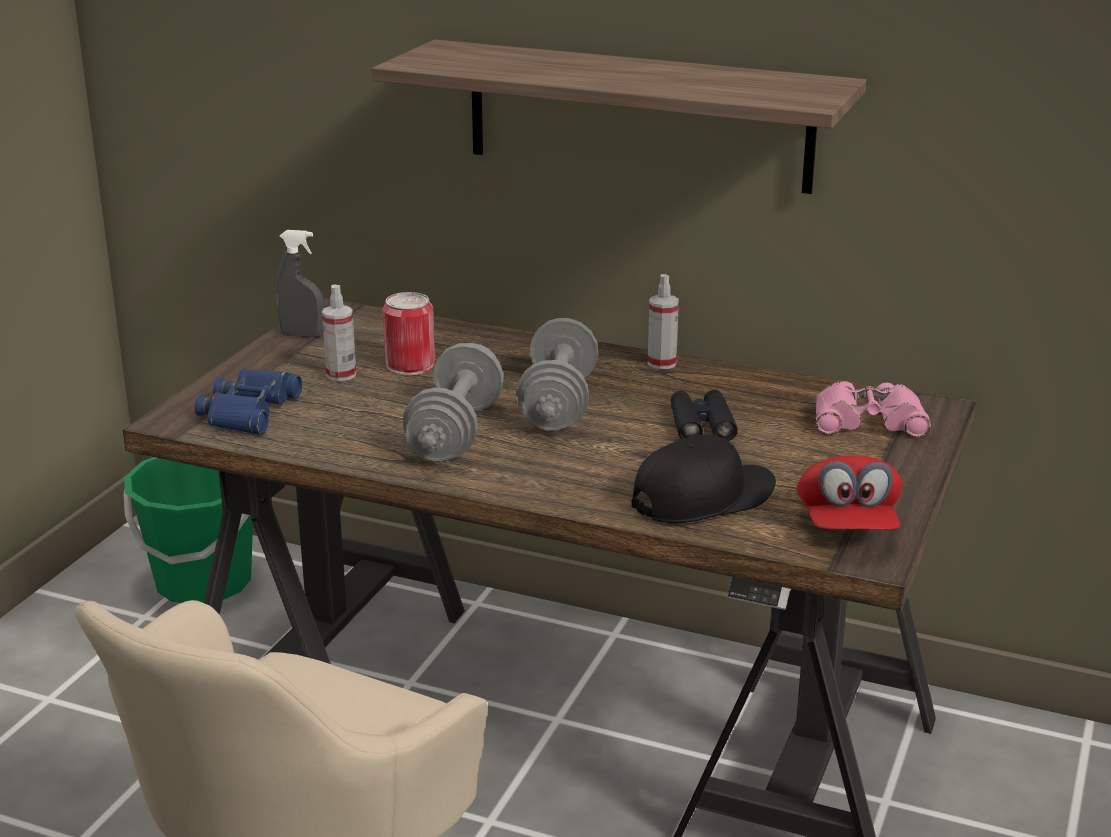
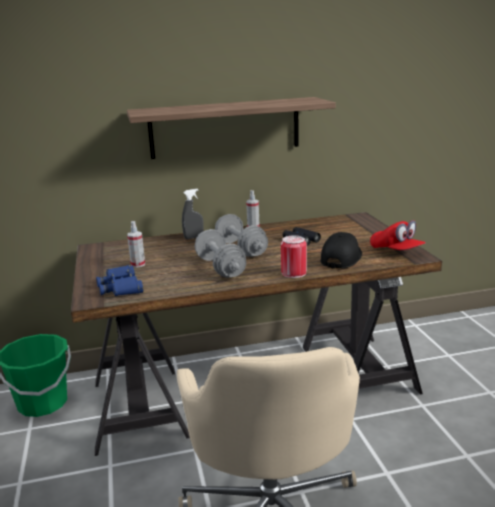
camera: 35 degrees left, 5 degrees down
grey spray bottle [276,230,324,338] -> grey spray bottle moved to [182,189,204,239]
can [383,292,435,375] -> can moved to [281,235,307,278]
pink binoculars [815,381,931,438] -> none

